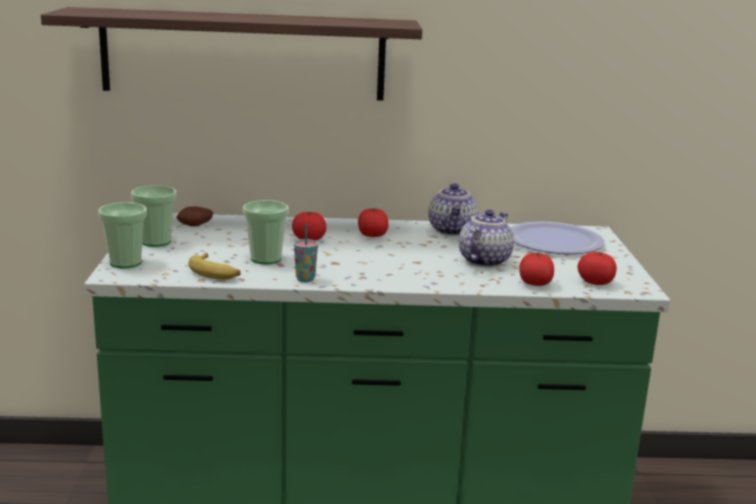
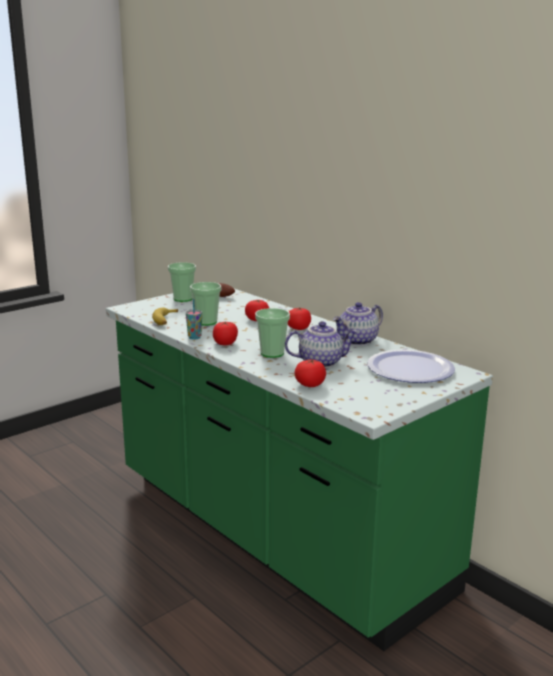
camera: 50 degrees right, 0 degrees up
shelf [41,7,422,101] -> none
cup [98,202,147,268] -> cup moved to [255,308,290,358]
tomato [578,252,617,285] -> tomato moved to [213,321,238,346]

